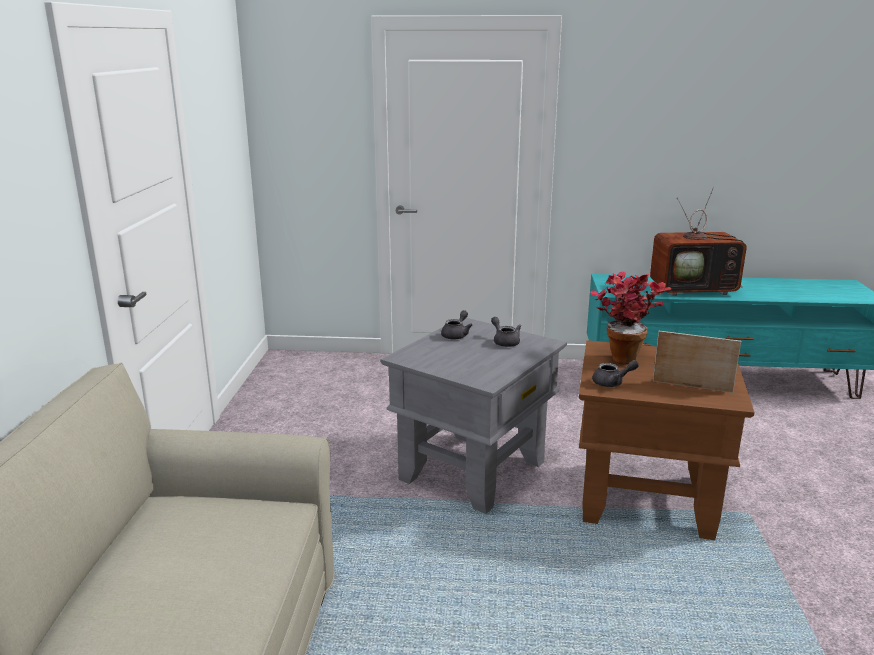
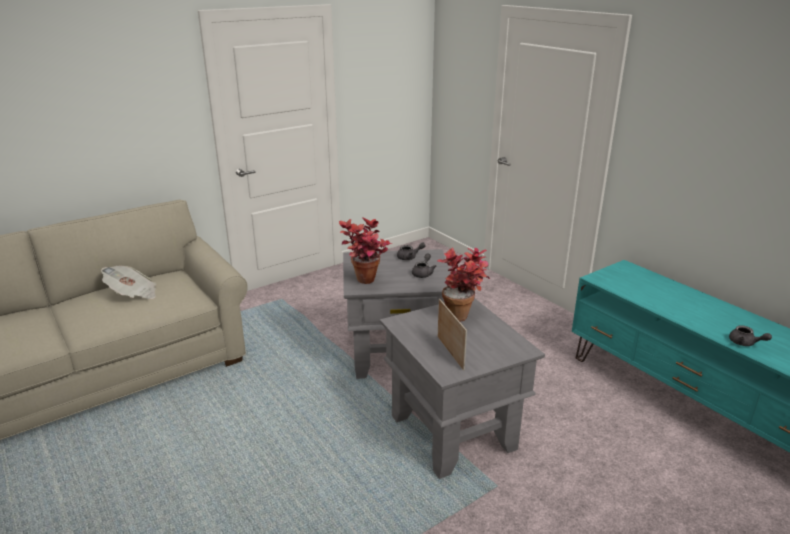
camera: 50 degrees right, 5 degrees up
brown side table [579,340,755,540] -> grey side table [380,298,545,479]
grey teapot [592,360,639,387] -> grey teapot moved to [729,325,772,346]
television [650,187,747,296] -> none
none -> newspaper [101,266,156,299]
none -> potted plant [339,217,392,284]

